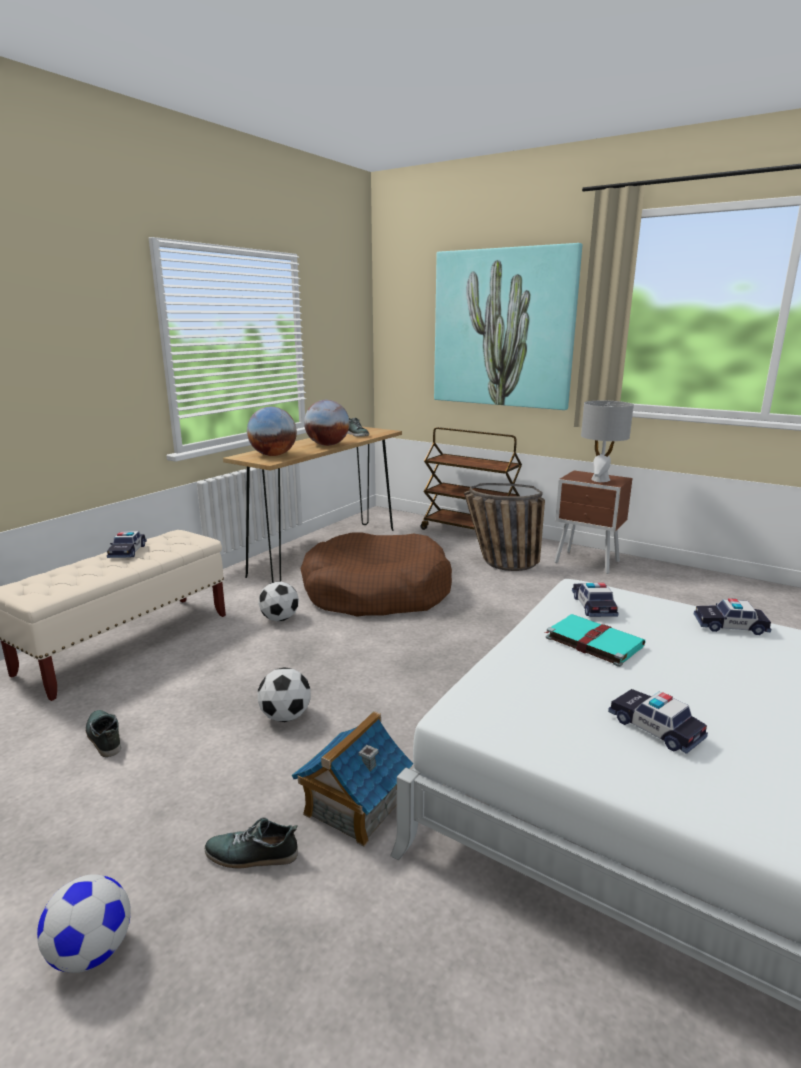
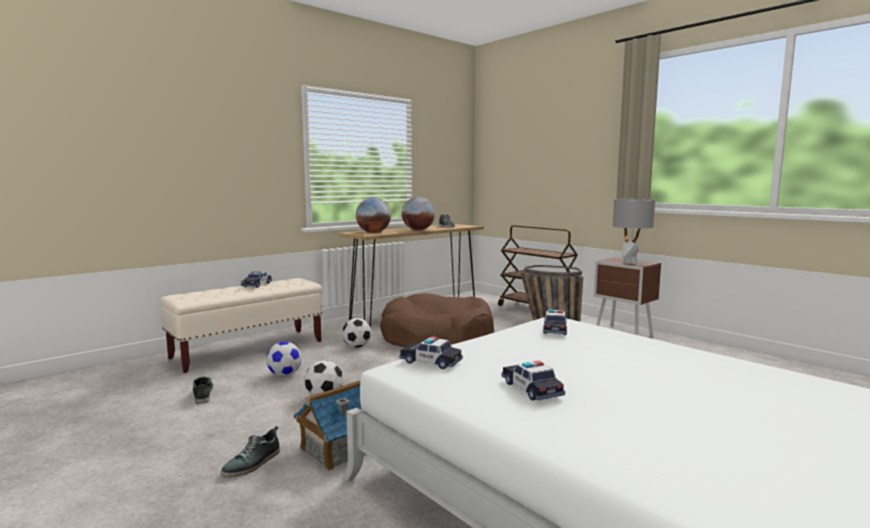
camera: 15 degrees right, 10 degrees down
football [37,874,131,973] -> football moved to [266,342,302,376]
shoe [205,817,298,869] -> shoe turned 75 degrees counterclockwise [221,426,280,478]
picture [434,243,582,410] -> none
turquoise book [545,614,645,667] -> none
toy car [694,598,771,635] -> toy car moved to [399,336,463,369]

